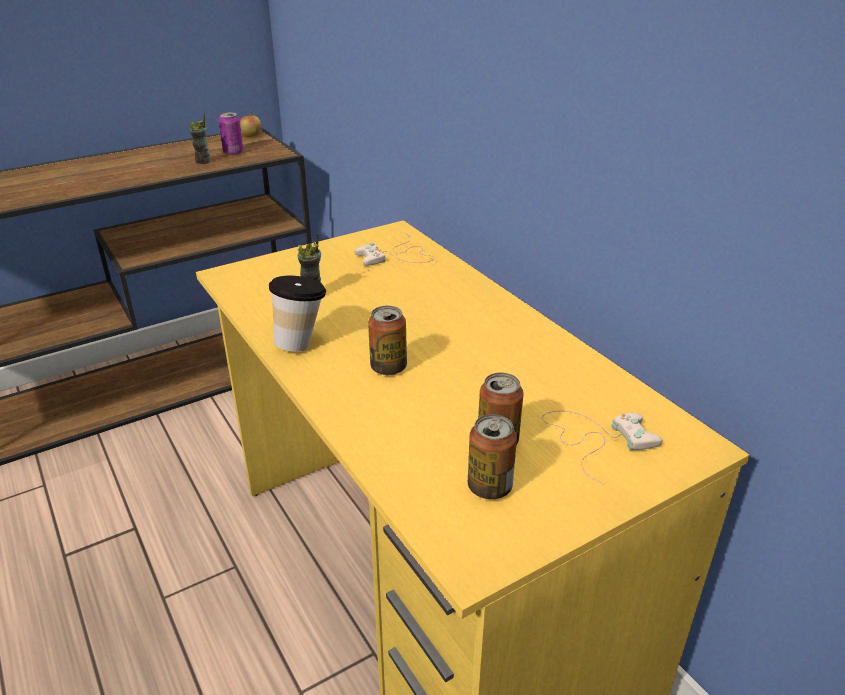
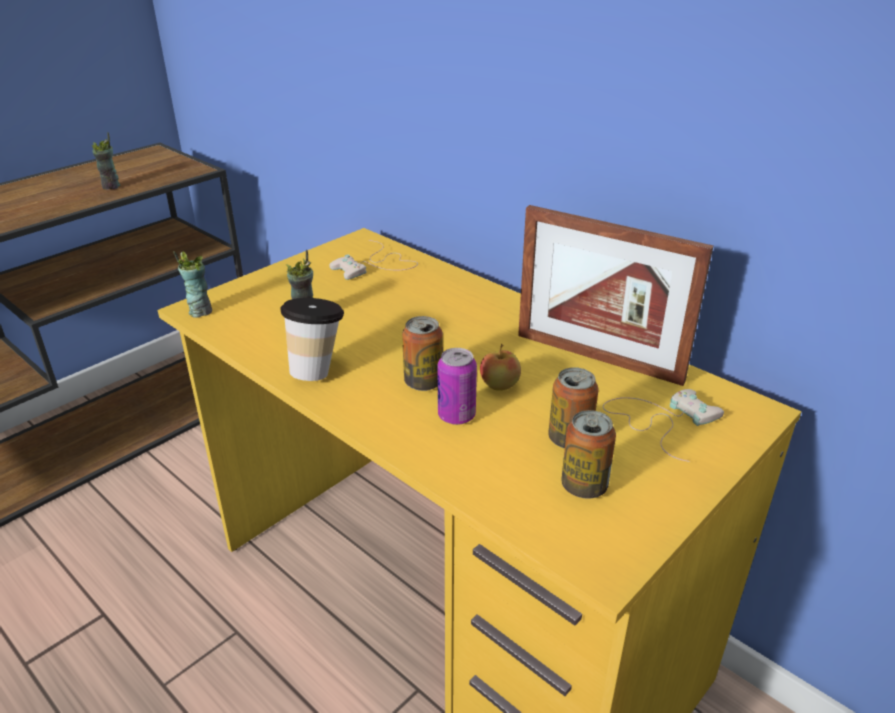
camera: 15 degrees left, 0 degrees up
can [218,112,243,155] -> can moved to [437,348,477,425]
apple [240,110,261,137] -> apple moved to [480,344,521,391]
none -> cup [173,251,212,318]
none -> picture frame [518,205,713,386]

